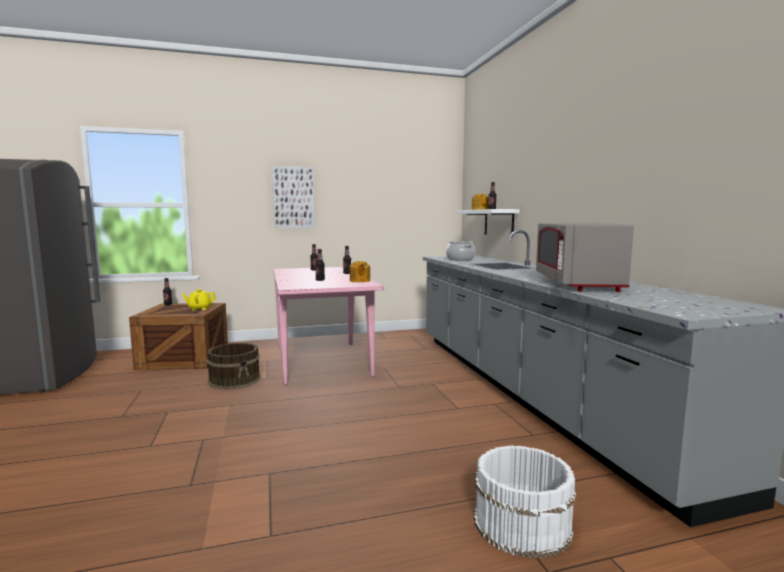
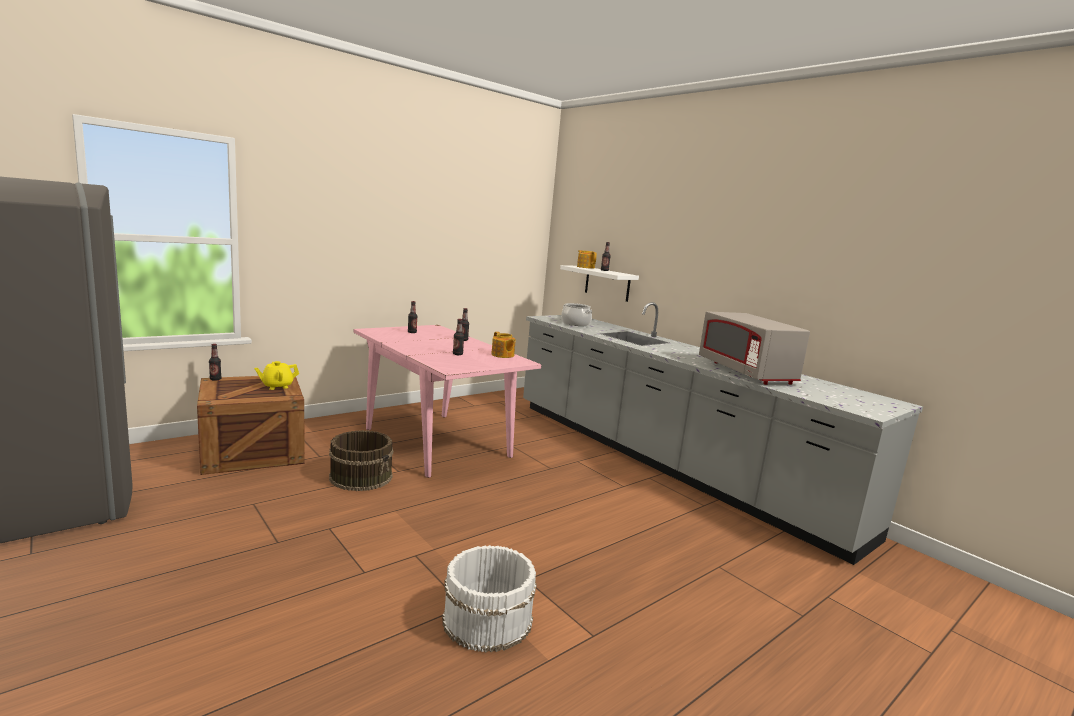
camera: 25 degrees left, 5 degrees up
picture [272,166,315,228] -> none
white bucket [474,445,576,559] -> white bucket moved to [442,545,537,653]

